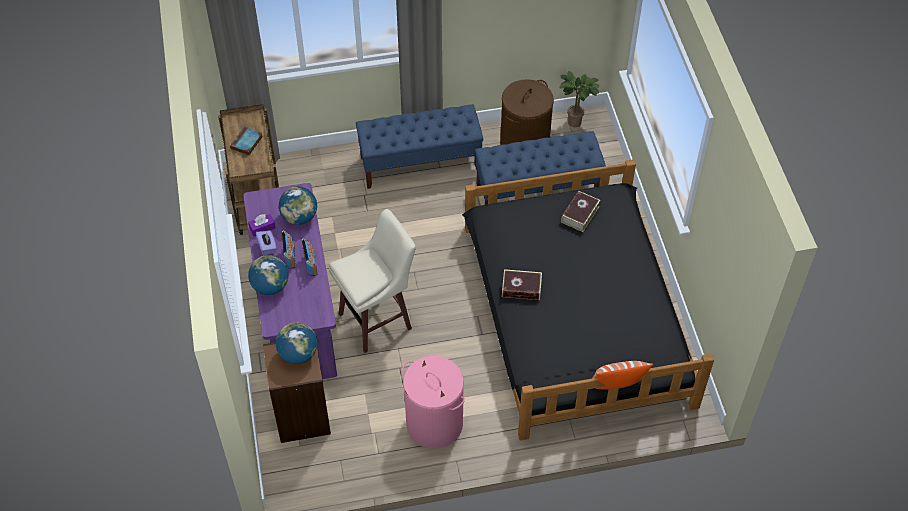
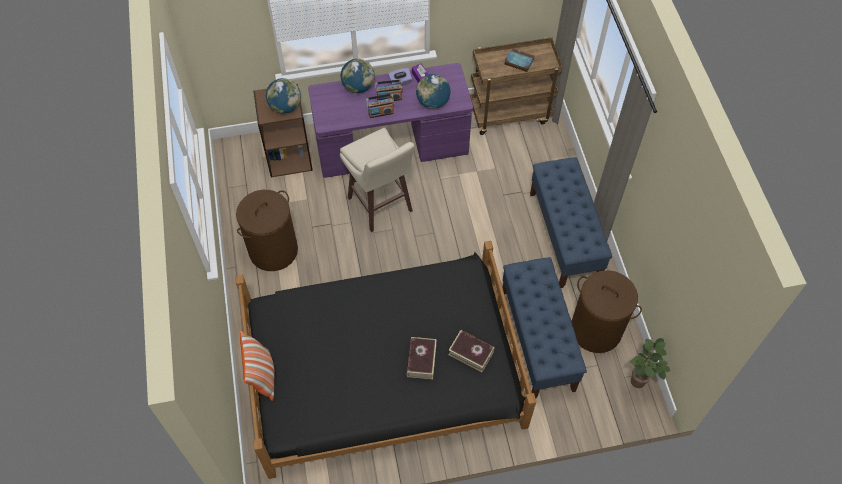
camera: 90 degrees right, 5 degrees up
pink laundry basket [402,356,465,448] -> brown laundry basket [236,190,298,271]
book [502,269,542,300] -> book moved to [407,337,437,379]

